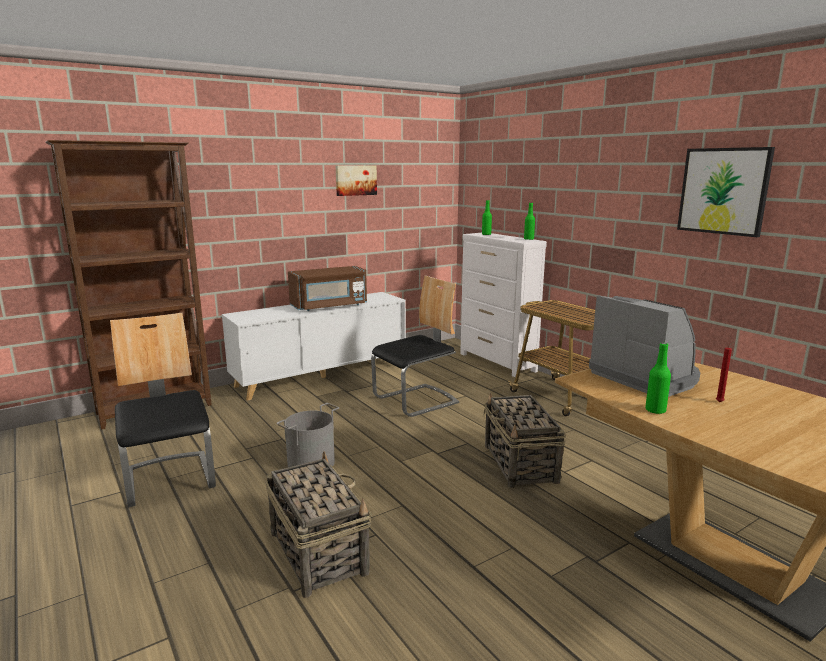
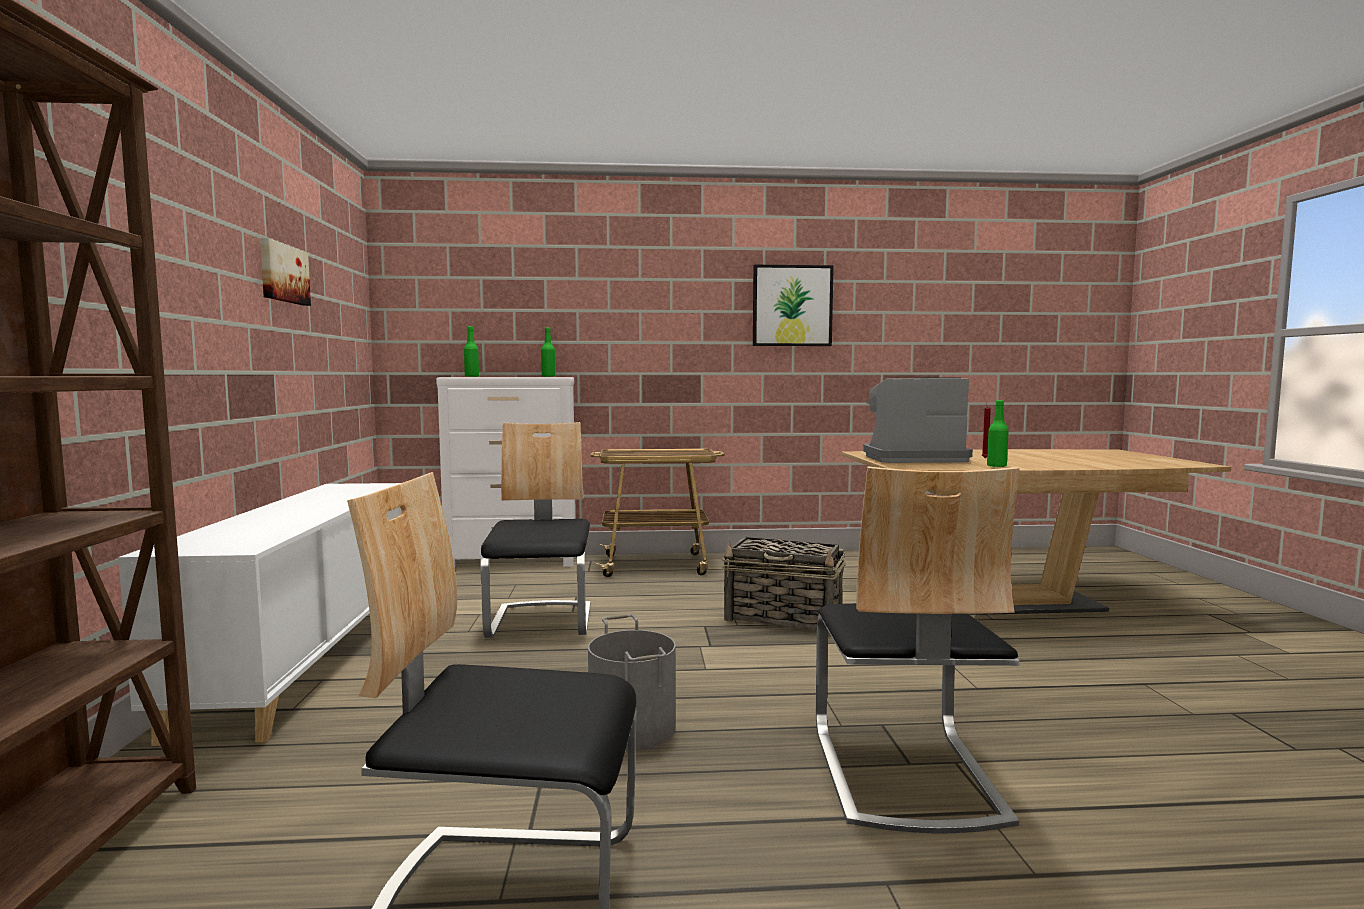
camera: 60 degrees left, 10 degrees down
basket [265,451,372,598] -> chair [816,466,1020,834]
brown microwave [288,266,367,311] -> none

